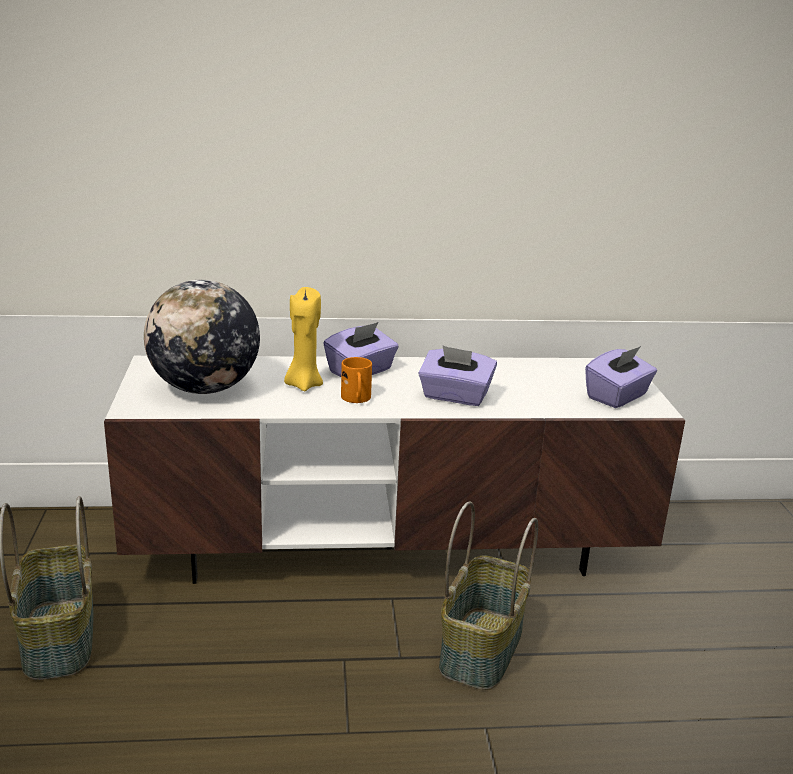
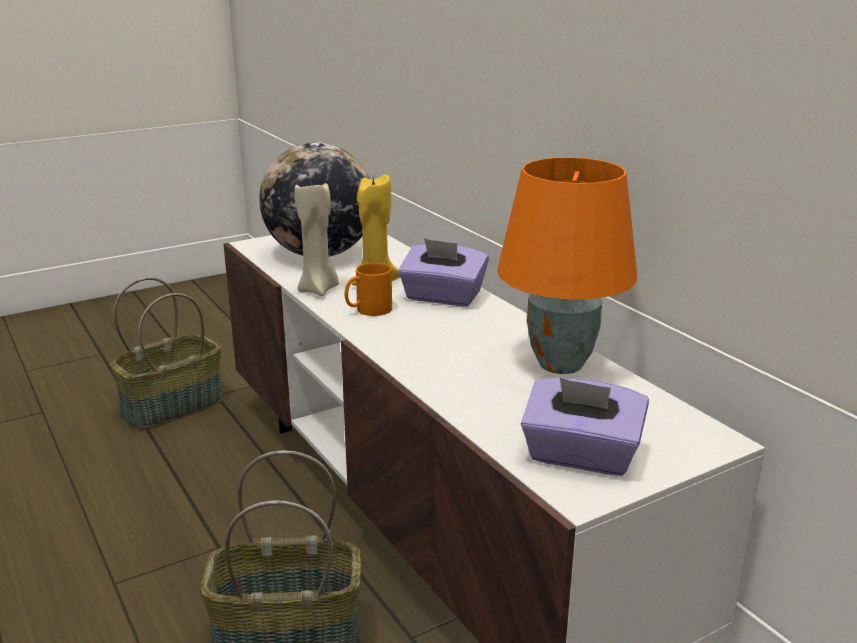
camera: 65 degrees right, 0 degrees up
purple tissue box [418,345,497,406] -> none
none -> beige candle [294,178,339,296]
none -> orange table lamp [497,157,637,374]

